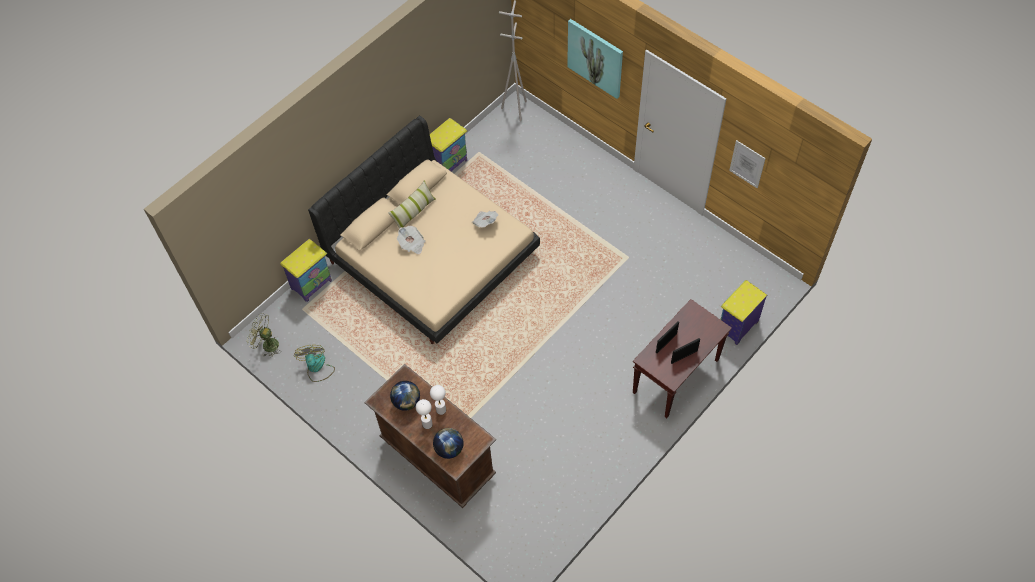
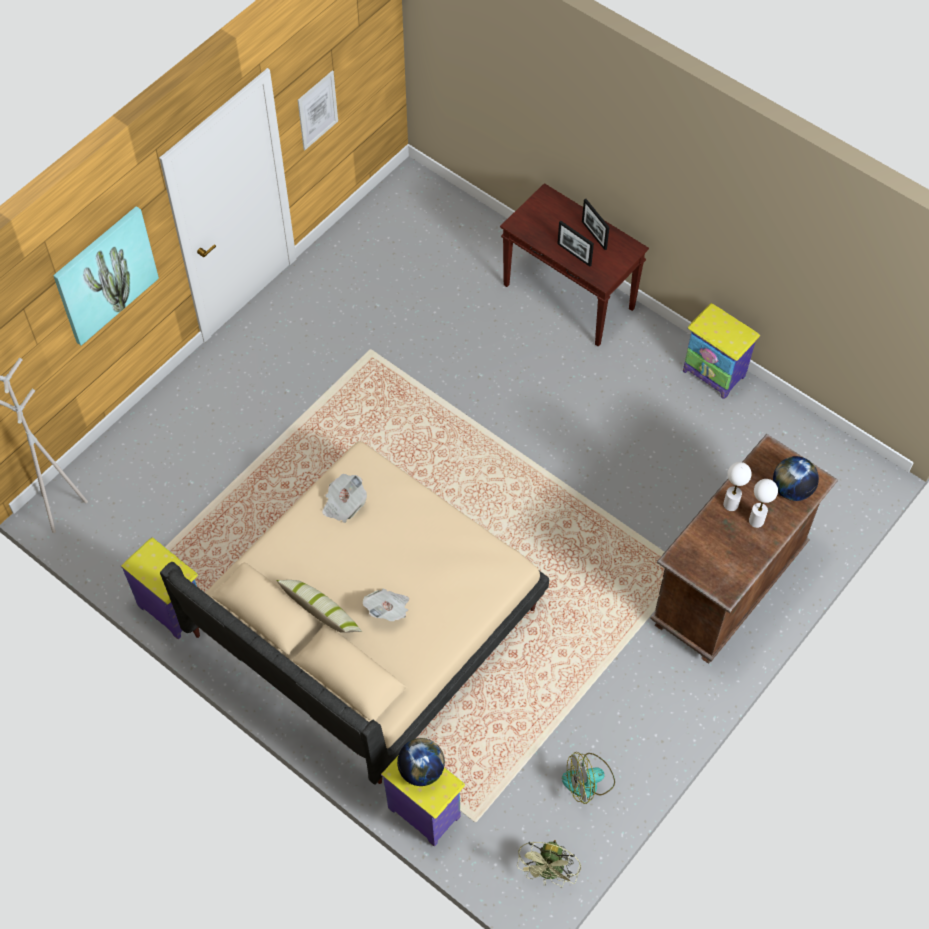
camera: 95 degrees left, 0 degrees up
globe [390,381,420,411] -> globe moved to [397,738,445,786]
nightstand [720,280,767,345] -> nightstand moved to [683,303,760,399]

